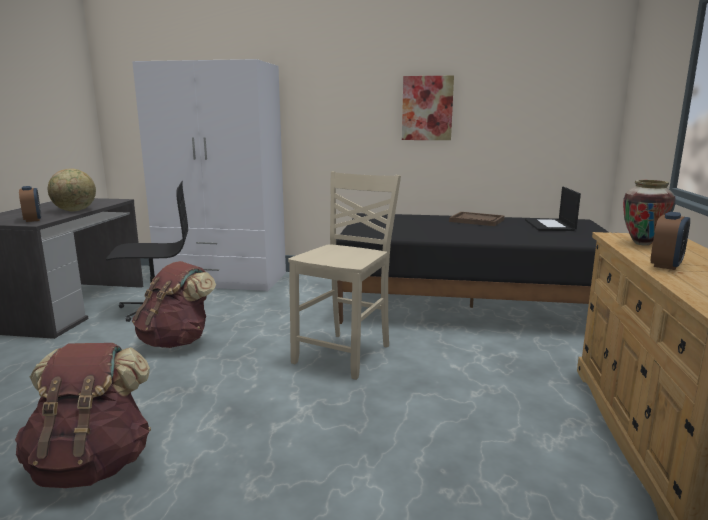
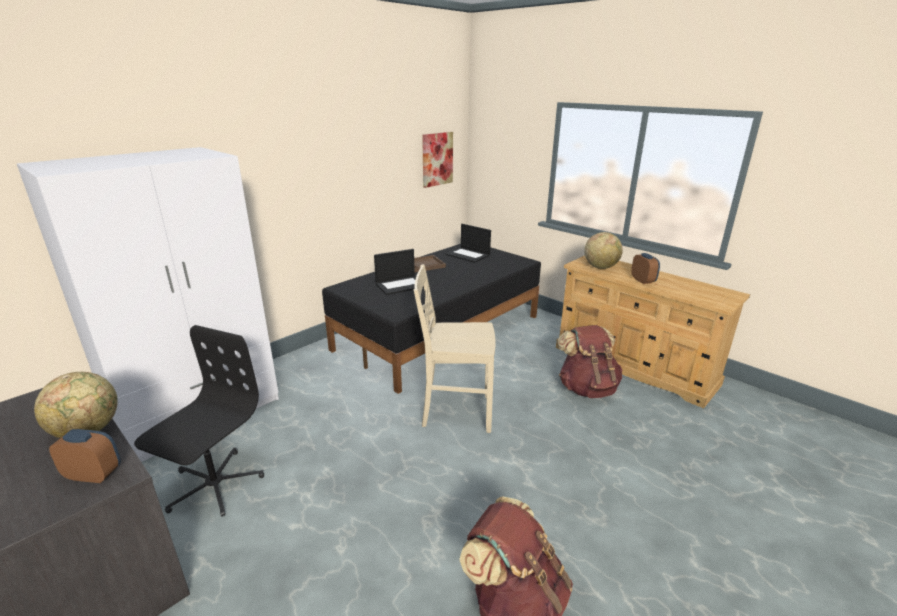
camera: 55 degrees left, 10 degrees up
brown backpack [132,261,216,348] -> brown backpack moved to [557,325,623,398]
beige chair [288,171,401,380] -> beige chair turned 60 degrees counterclockwise [414,264,496,433]
picture [402,76,454,140] -> picture moved to [422,132,453,188]
vase [623,180,676,246] -> globe [584,232,623,269]
none -> laptop [374,249,424,295]

